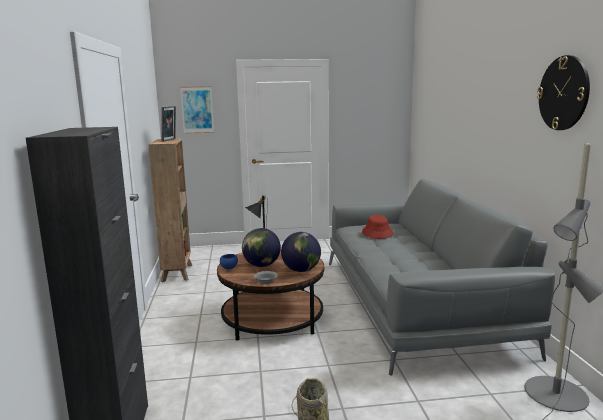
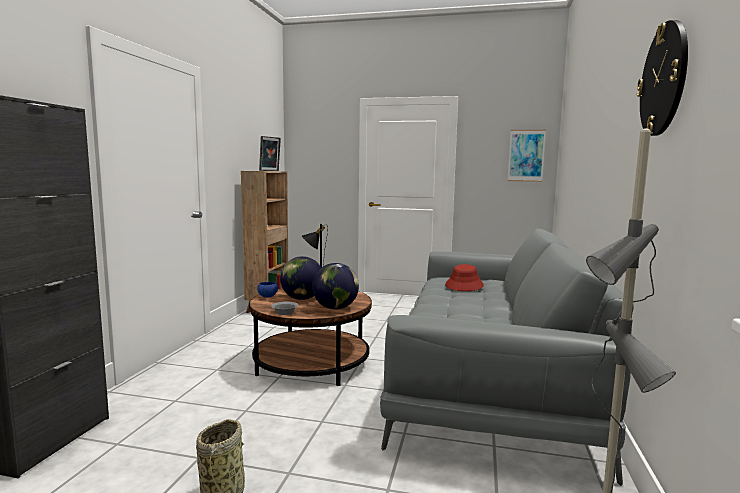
camera: 20 degrees right, 5 degrees down
picture [180,86,214,134] -> picture moved to [508,130,546,182]

